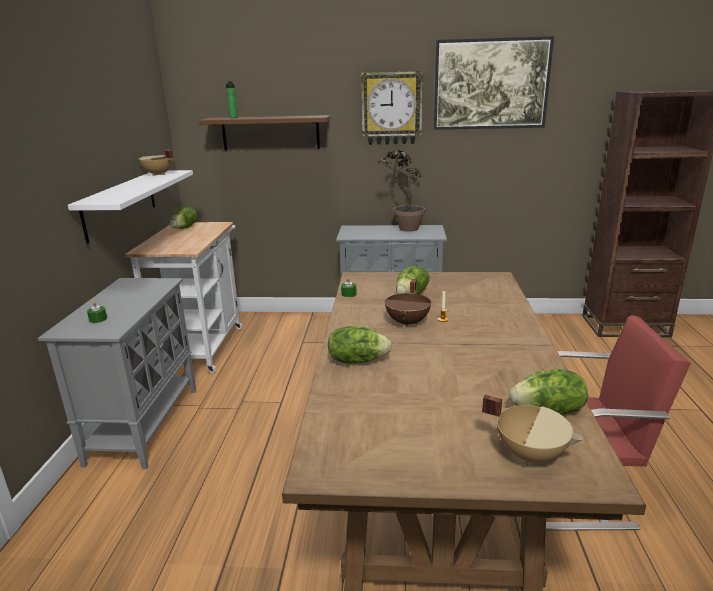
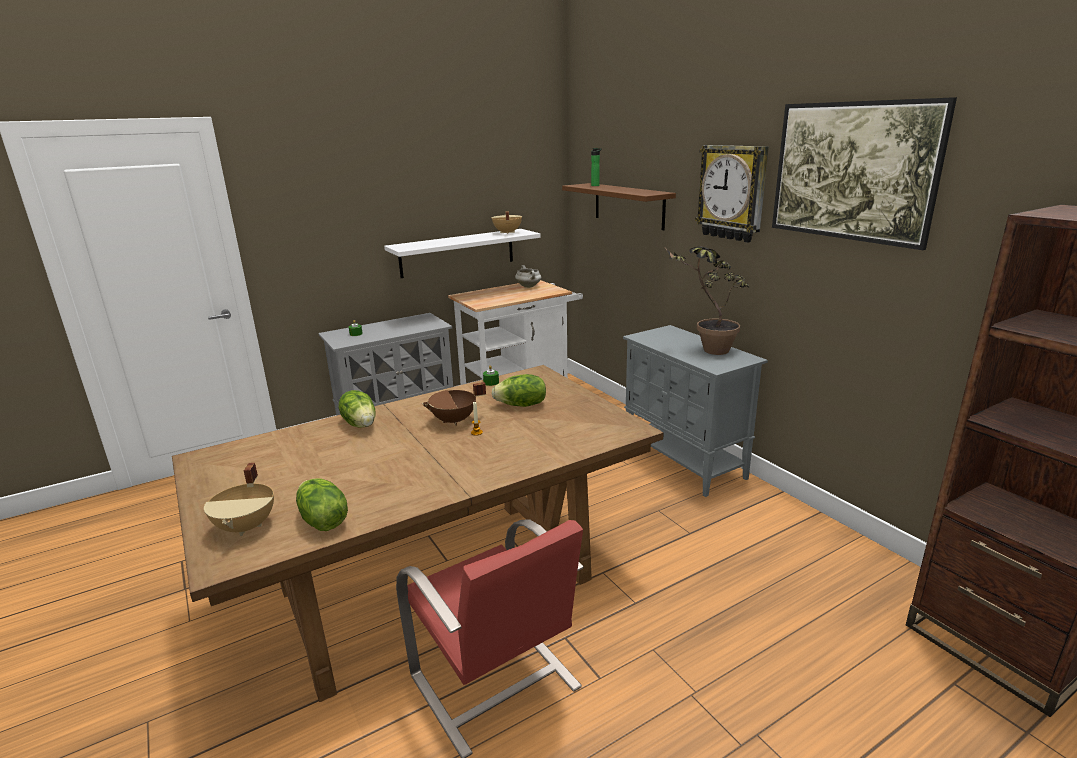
camera: 55 degrees right, 0 degrees up
lettuce [169,206,197,229] -> white cooking pot [515,265,541,288]

